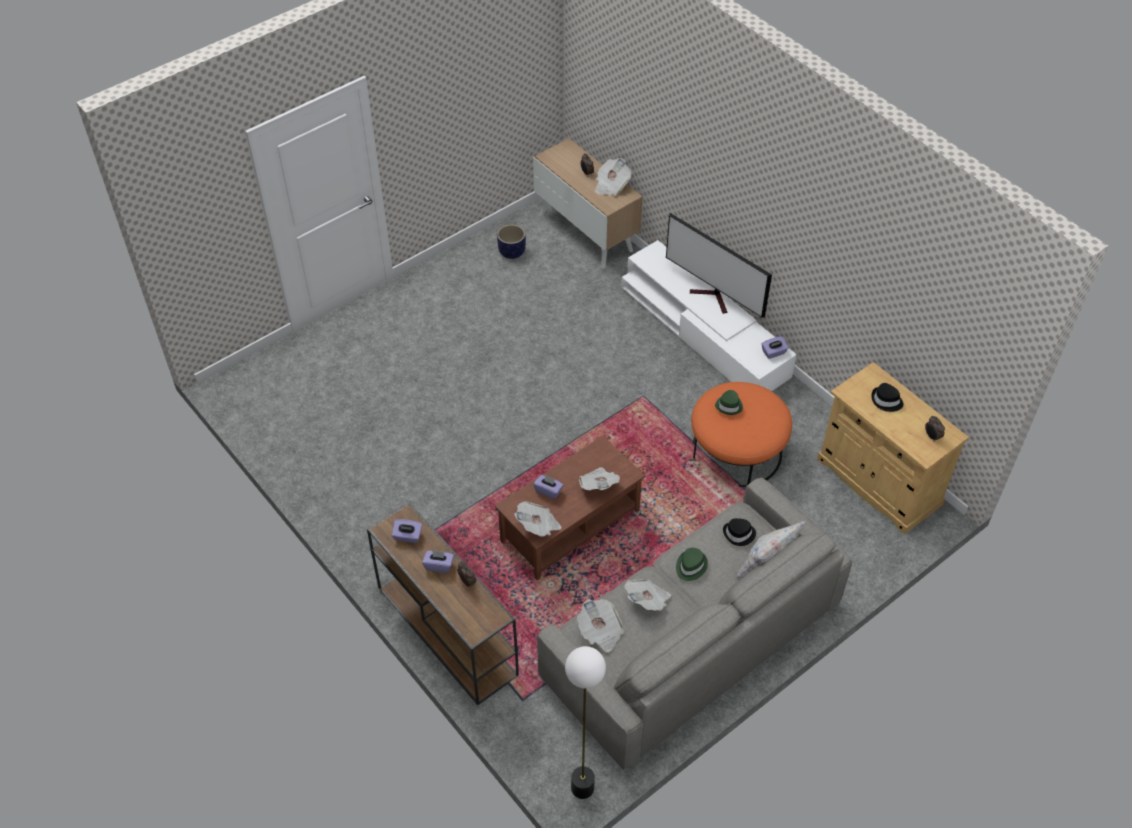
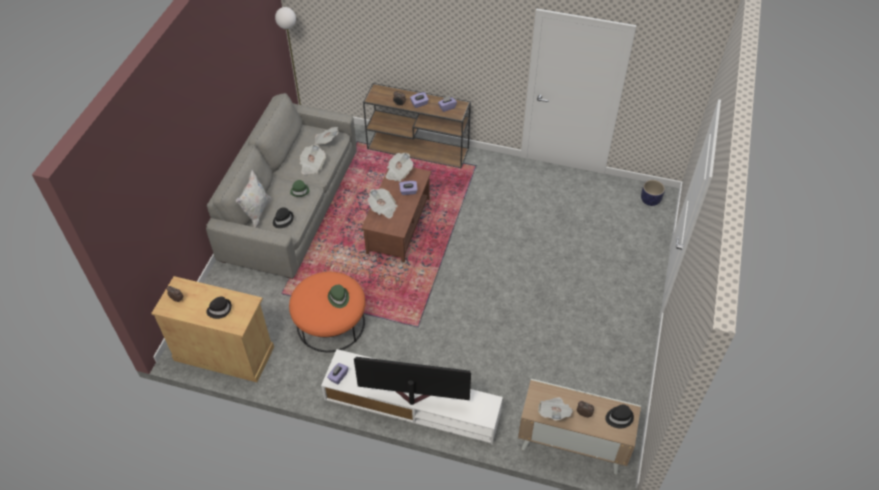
camera: 145 degrees right, 0 degrees up
planter [497,224,526,259] -> planter moved to [641,180,665,206]
none -> black hat [605,404,634,428]

